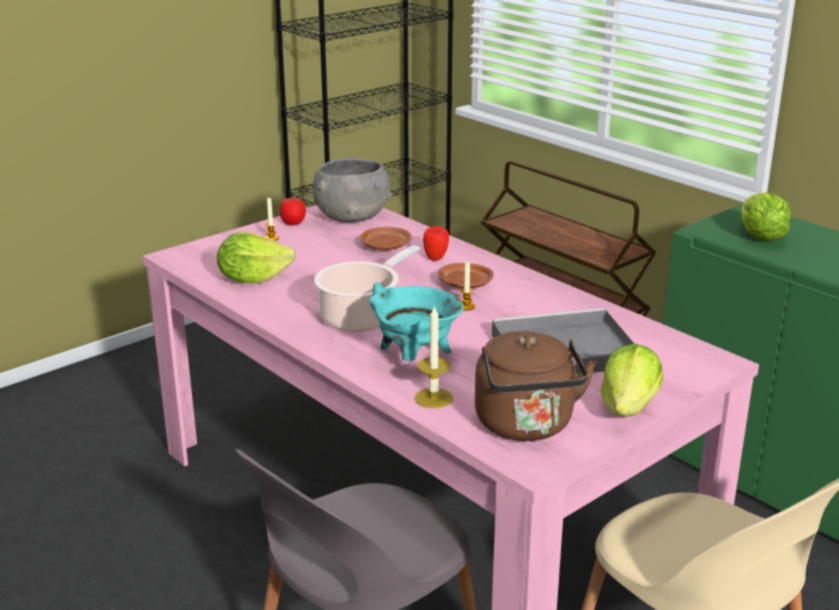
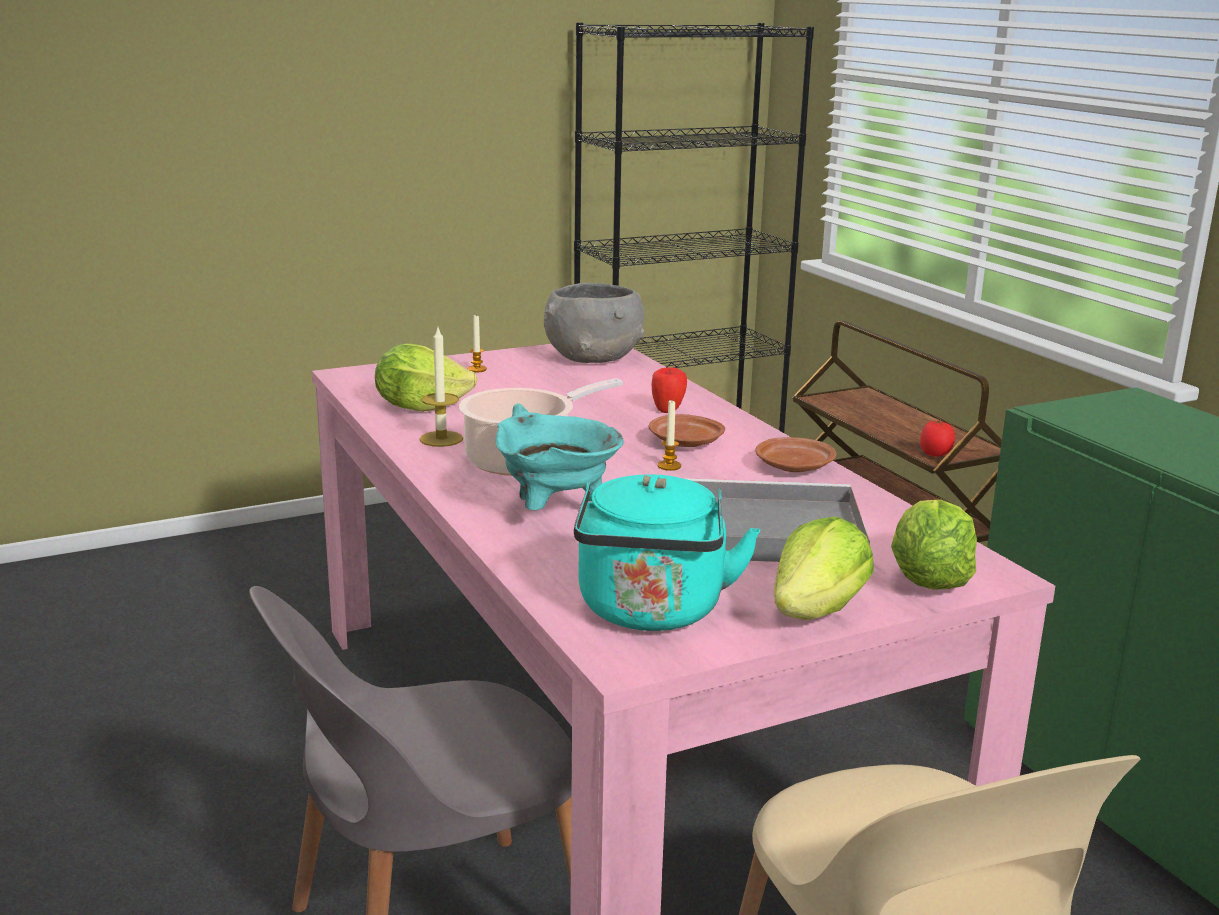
camera: 15 degrees right, 5 degrees down
tomato [280,197,306,225] -> tomato moved to [920,421,955,457]
brown plate [360,227,412,250] -> brown plate moved to [755,437,836,472]
candle [415,305,453,408] -> candle moved to [419,328,463,447]
brown kettle [475,331,596,441] -> turquoise kettle [574,475,760,631]
lettuce [742,192,791,241] -> lettuce moved to [891,499,977,590]

